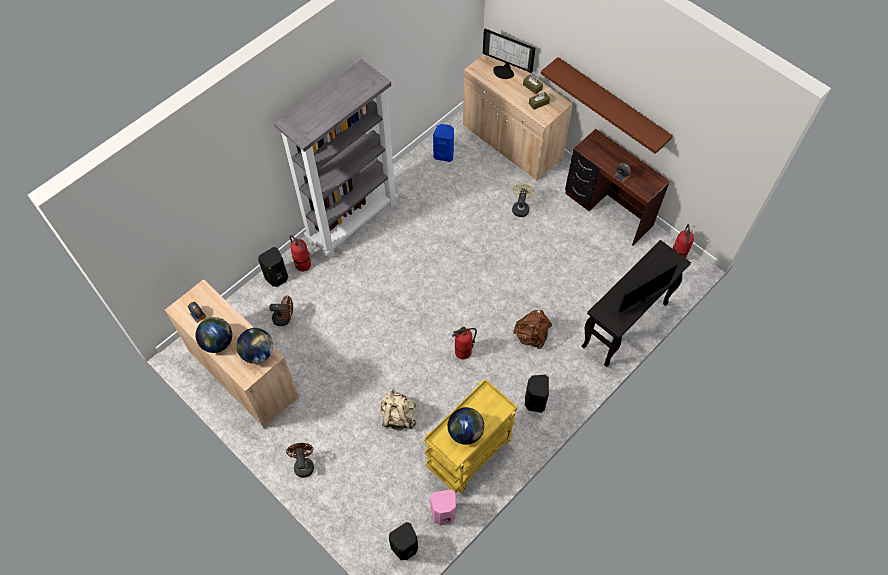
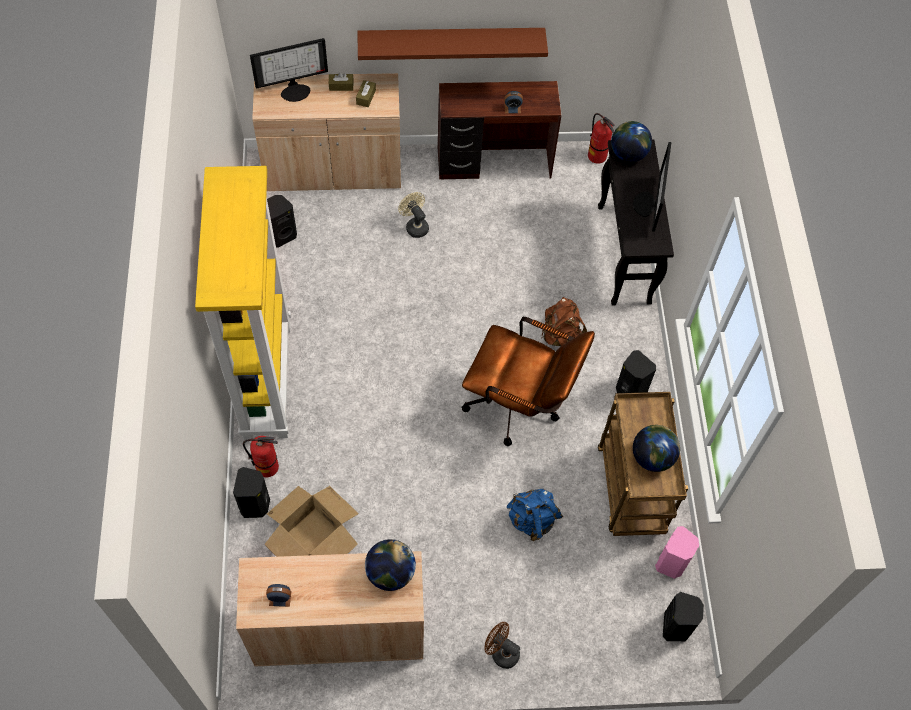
camera: 50 degrees left, 0 degrees up
globe [196,317,232,353] -> globe moved to [611,121,652,162]
brown fan [269,296,293,326] -> cardboard box [264,486,359,557]
grey bookcase [274,59,398,259] -> yellow bookcase [195,166,291,439]
beige backpack [380,389,416,430] -> blue backpack [507,489,563,541]
yellow cart [424,379,518,493] -> brown cart [598,392,688,536]
blue speaker [433,124,454,162] -> black speaker [267,195,297,248]
fire extinguisher [452,326,477,359] -> brown office chair [462,317,595,446]

